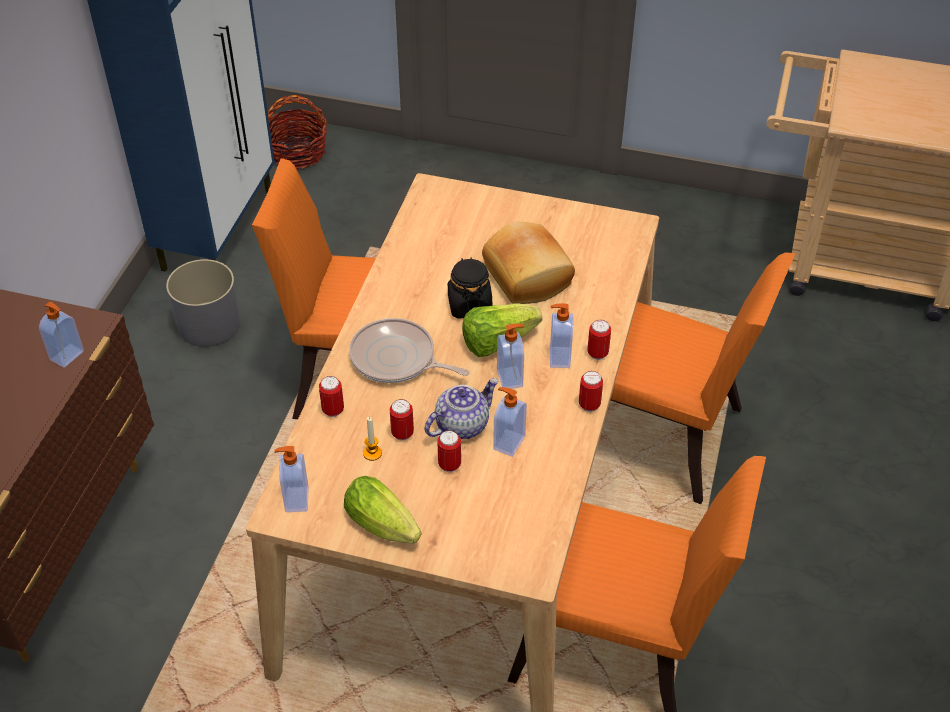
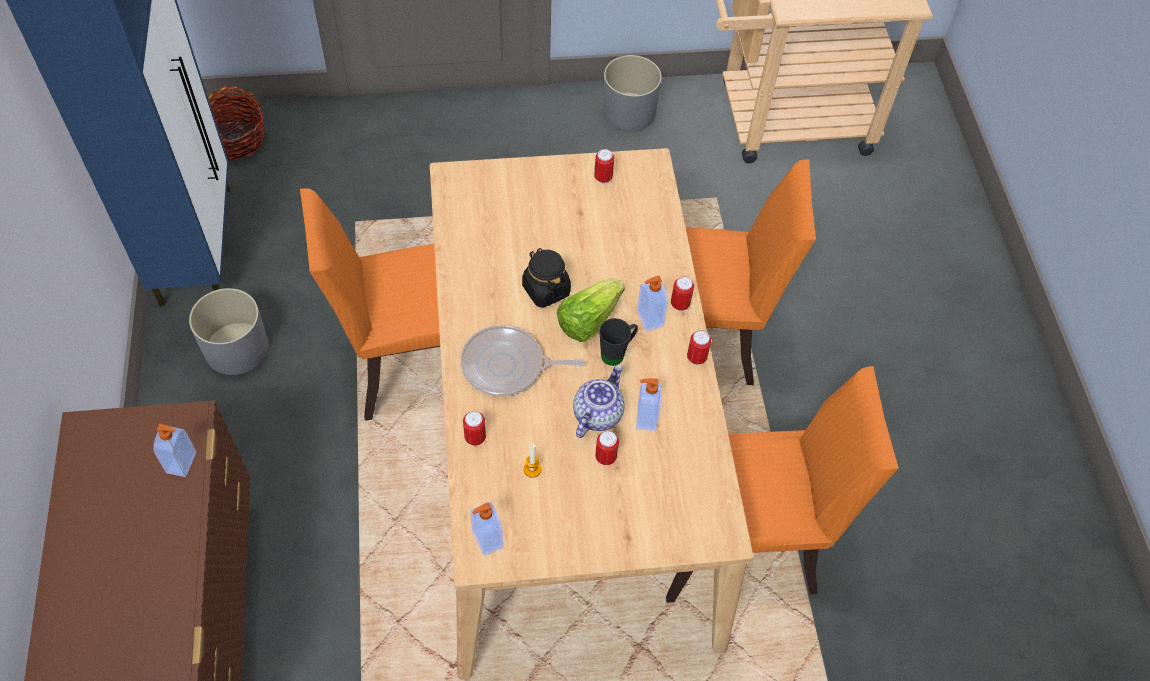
camera: 25 degrees left, 10 degrees up
lettuce [344,476,422,543] -> none
can [390,399,414,441] -> can moved to [594,149,614,184]
bread [482,222,575,304] -> none
soap dispenser [497,324,524,389] -> black mug [599,318,638,366]
none -> grey planter [602,55,662,132]

